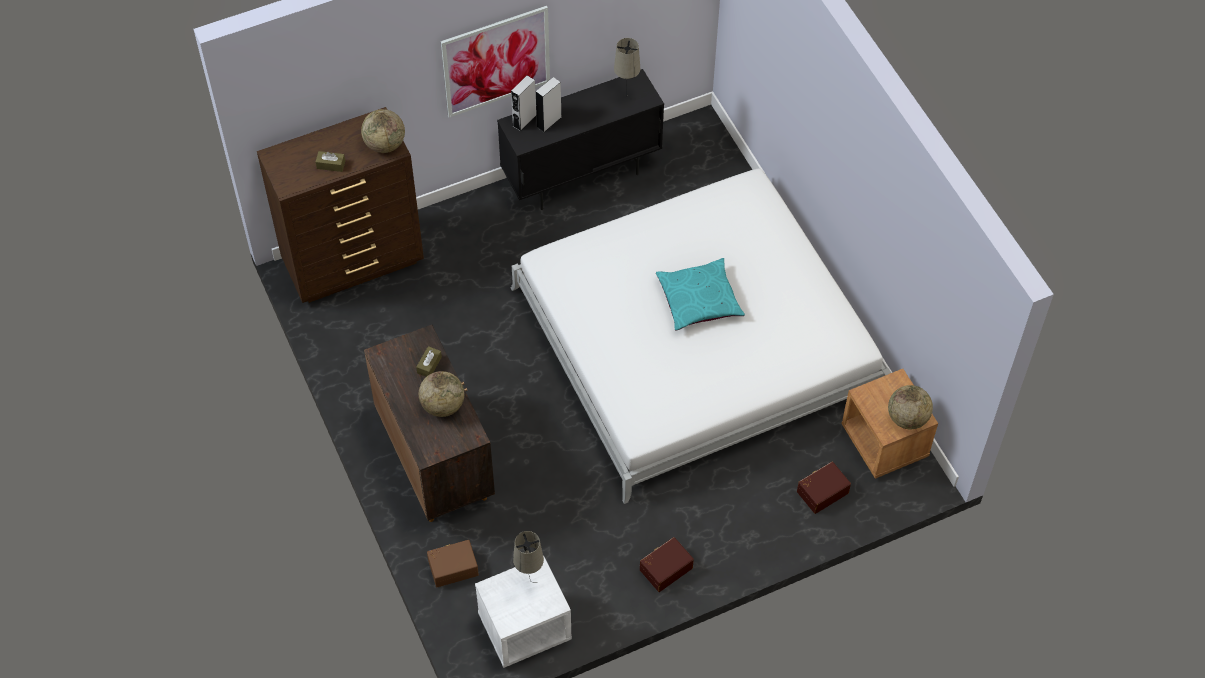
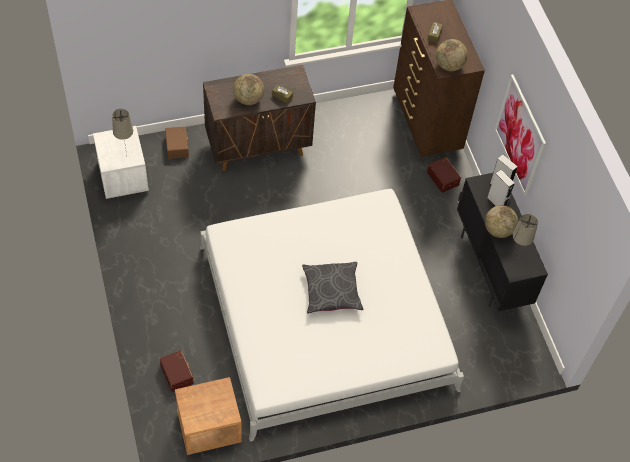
camera: 95 degrees right, 0 degrees up
brown storage box [640,537,694,592] -> brown storage box moved to [427,157,461,193]
turquoise pillow [656,258,745,331] -> grey pillow [302,262,363,314]
globe [888,385,933,429] -> globe moved to [485,205,518,238]

